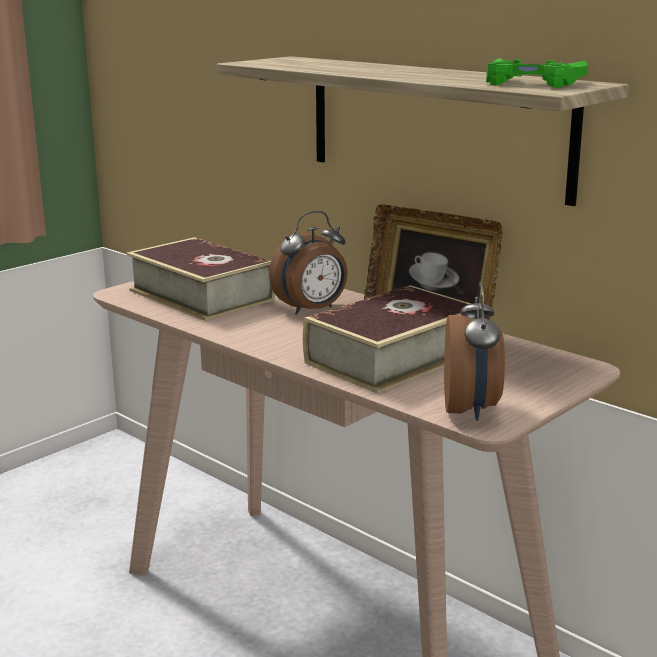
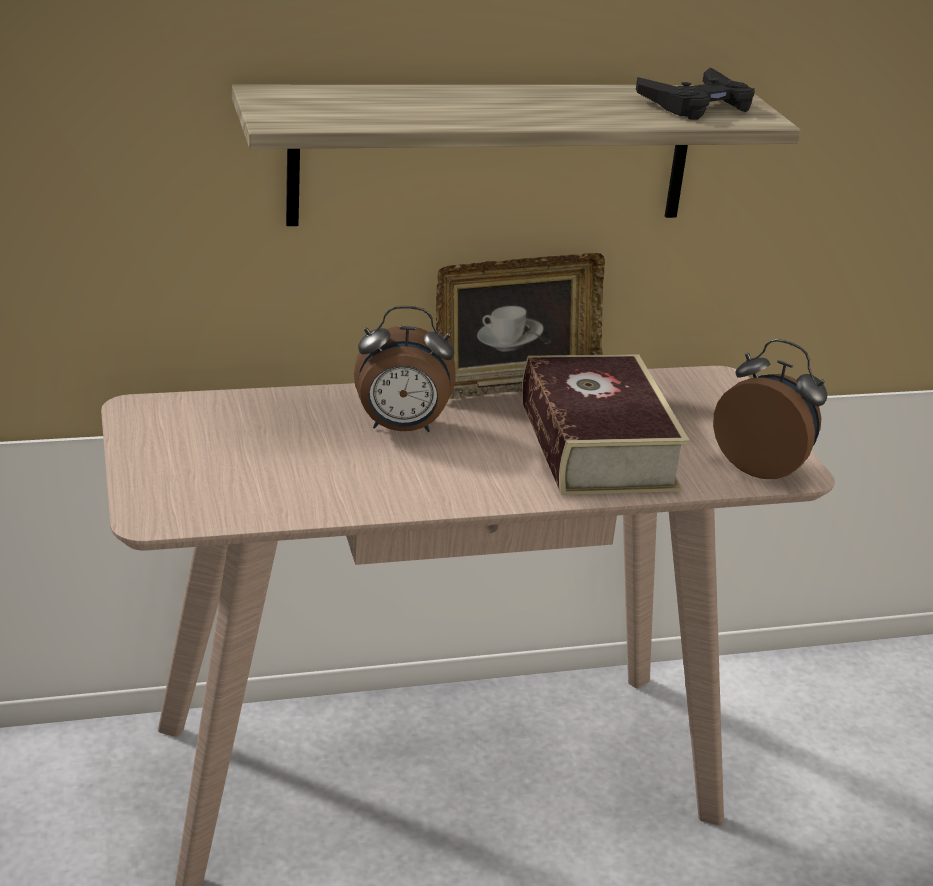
camera: 60 degrees left, 10 degrees up
book [127,237,275,321] -> none
alarm clock [269,211,347,315] -> alarm clock turned 90 degrees clockwise [354,306,456,432]
green game controller [486,58,588,88] -> black game controller [636,67,755,120]

